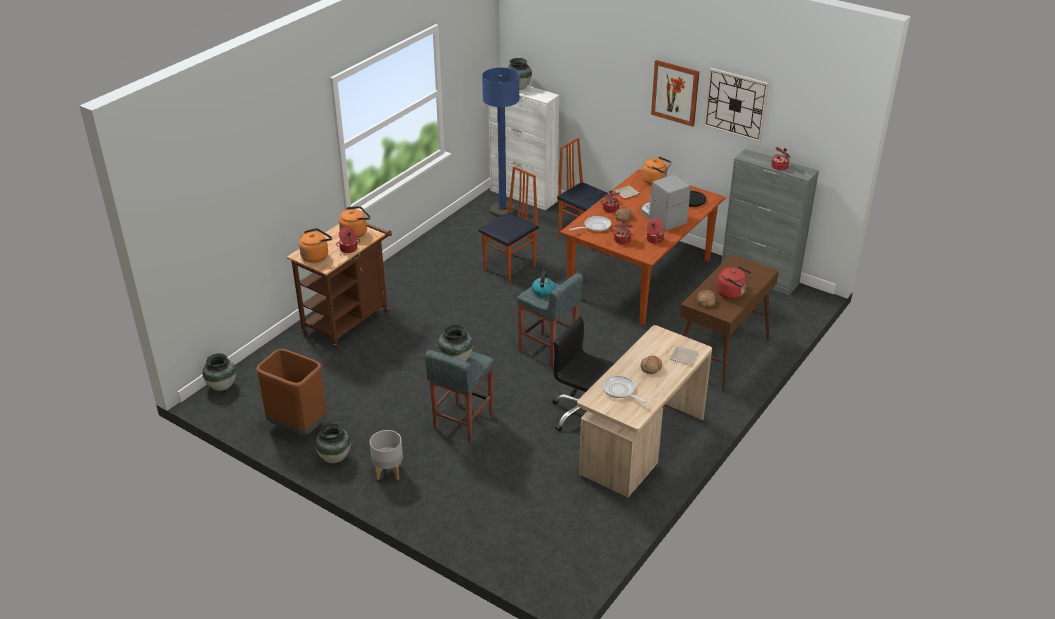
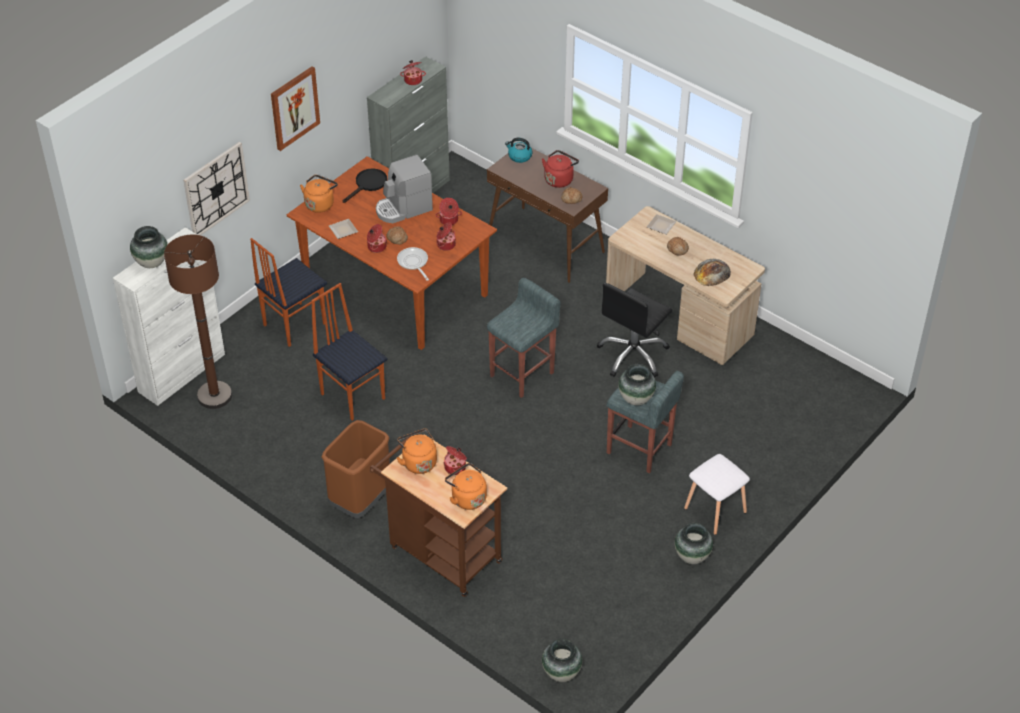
camera: 85 degrees left, 10 degrees up
brown trash can [256,349,327,435] -> brown trash can moved to [321,420,390,518]
grey planter [370,430,403,481] -> white stool [684,454,750,535]
blue floor lamp [482,68,519,217] -> brown floor lamp [164,235,232,409]
kettle [532,271,555,297] -> kettle moved to [505,138,533,163]
frying pan [603,376,649,405] -> bread [694,259,731,286]
wall clock [703,68,769,143] -> wall clock moved to [183,142,250,235]

